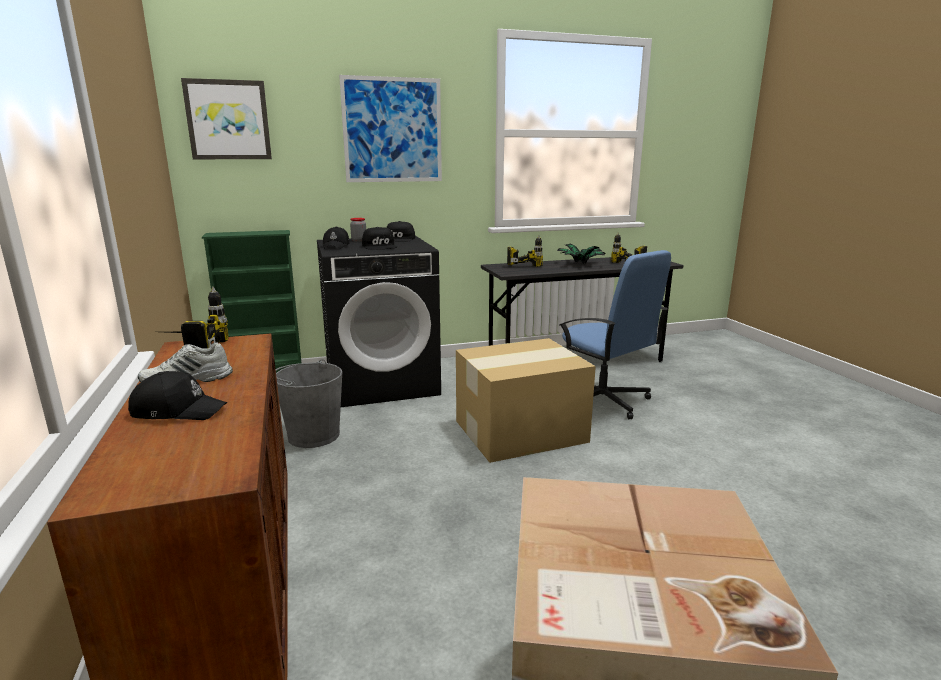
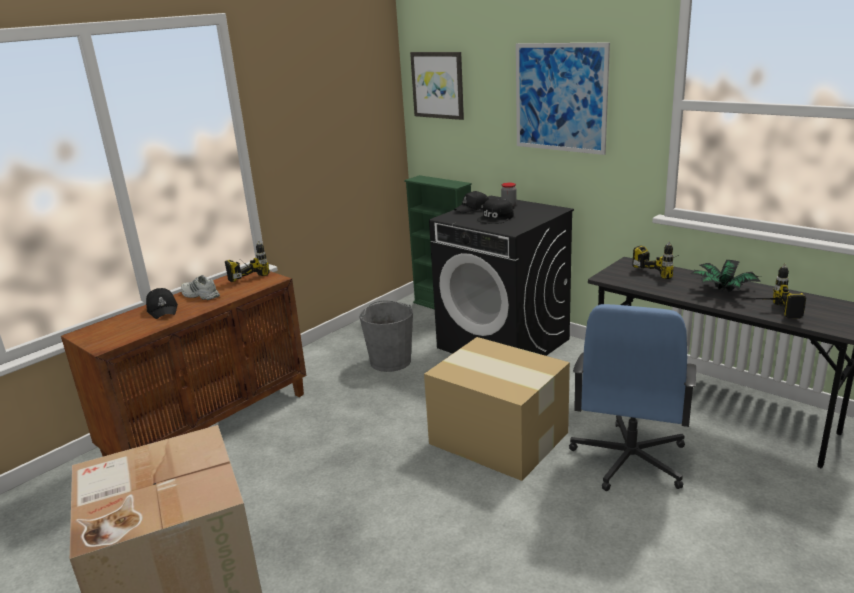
camera: 60 degrees right, 5 degrees up
black cap [387,221,415,242] -> none

